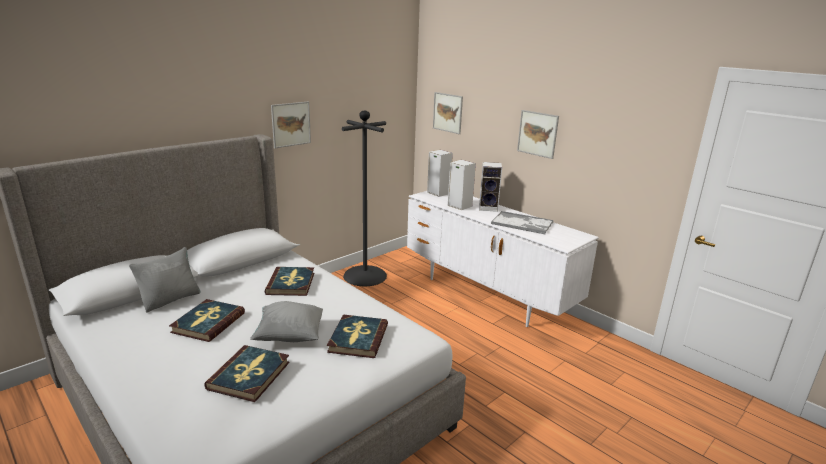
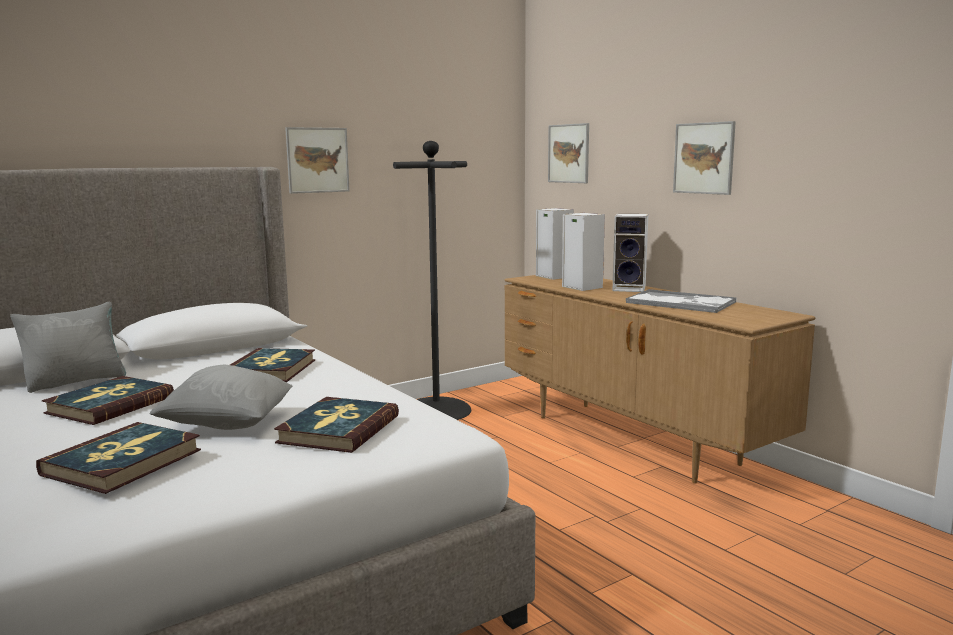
camera: 10 degrees right, 10 degrees down
white dresser [407,191,599,327] -> brown dresser [504,275,815,484]

